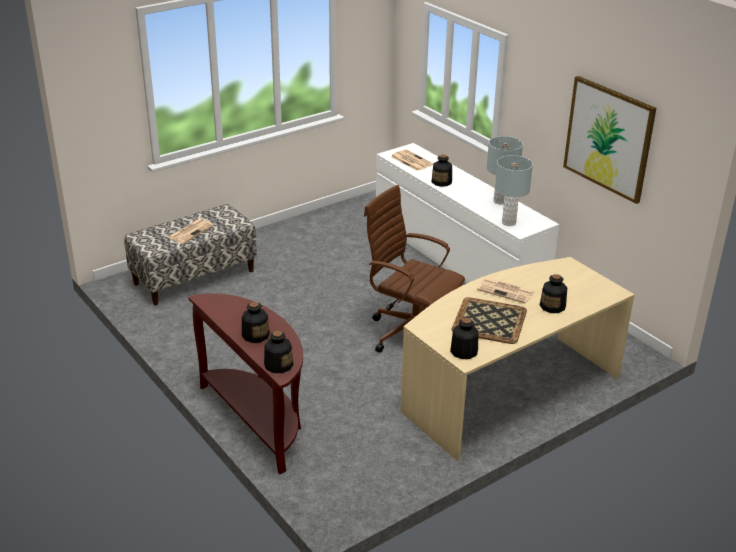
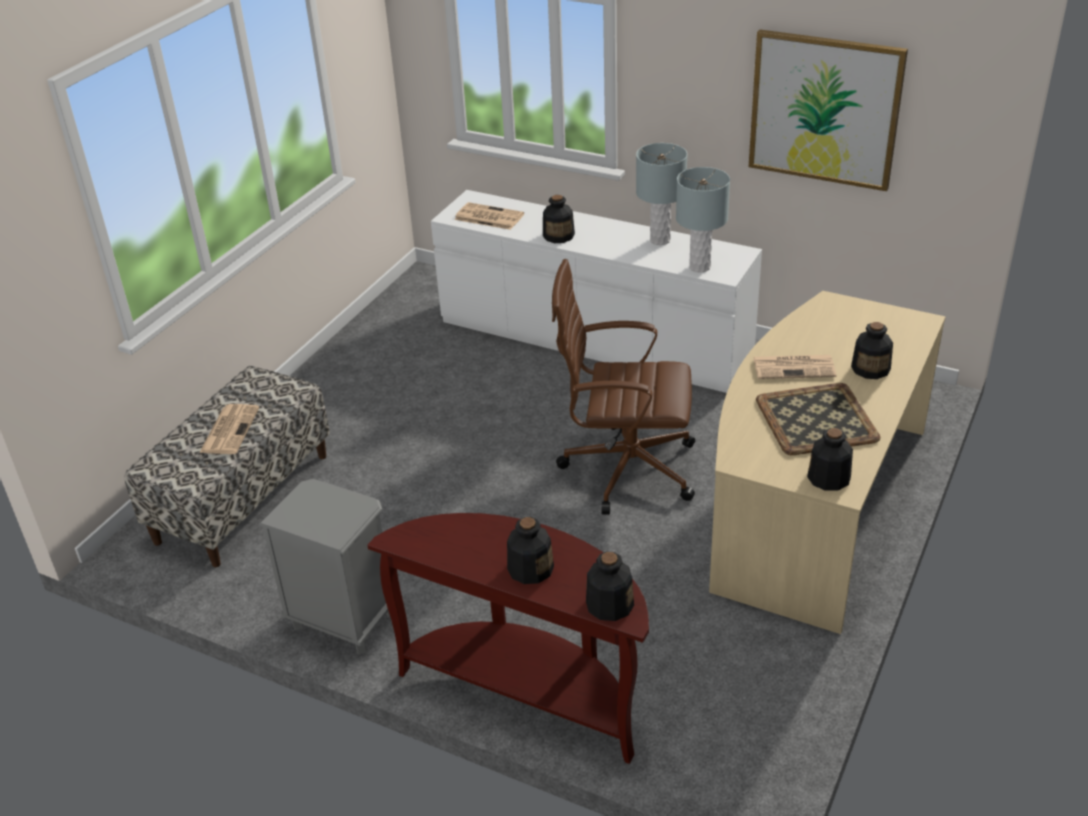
camera: 25 degrees left, 5 degrees up
none -> grey nightstand [259,479,390,654]

